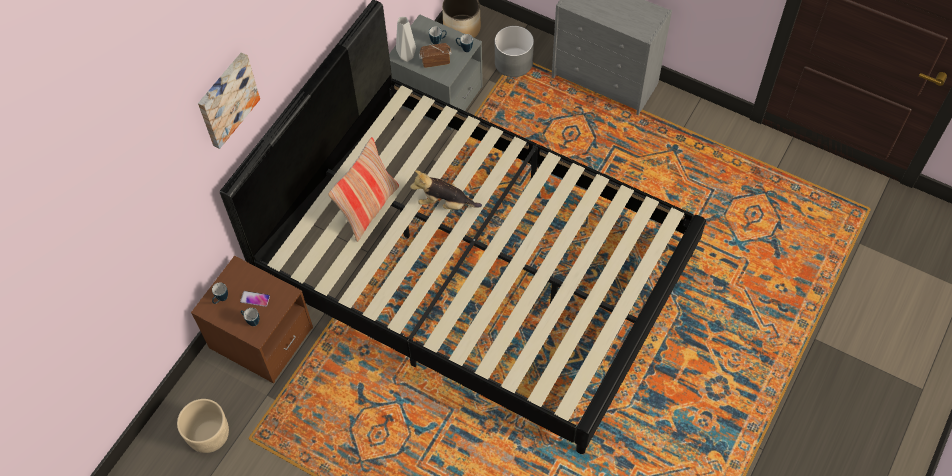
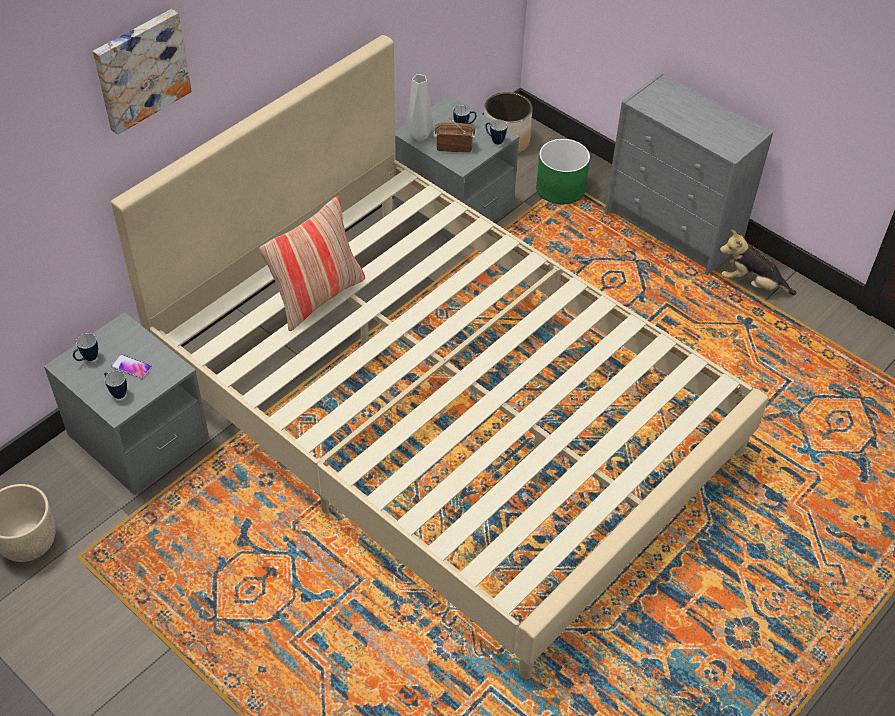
camera: 10 degrees right, 10 degrees down
brown nightstand [191,256,313,383] -> grey nightstand [44,312,209,495]
black bed [220,0,706,454] -> beige bed [111,35,768,679]
plush toy [410,170,482,210] -> plush toy moved to [720,229,796,295]
grey planter [495,26,534,77] -> green planter [536,139,590,204]

